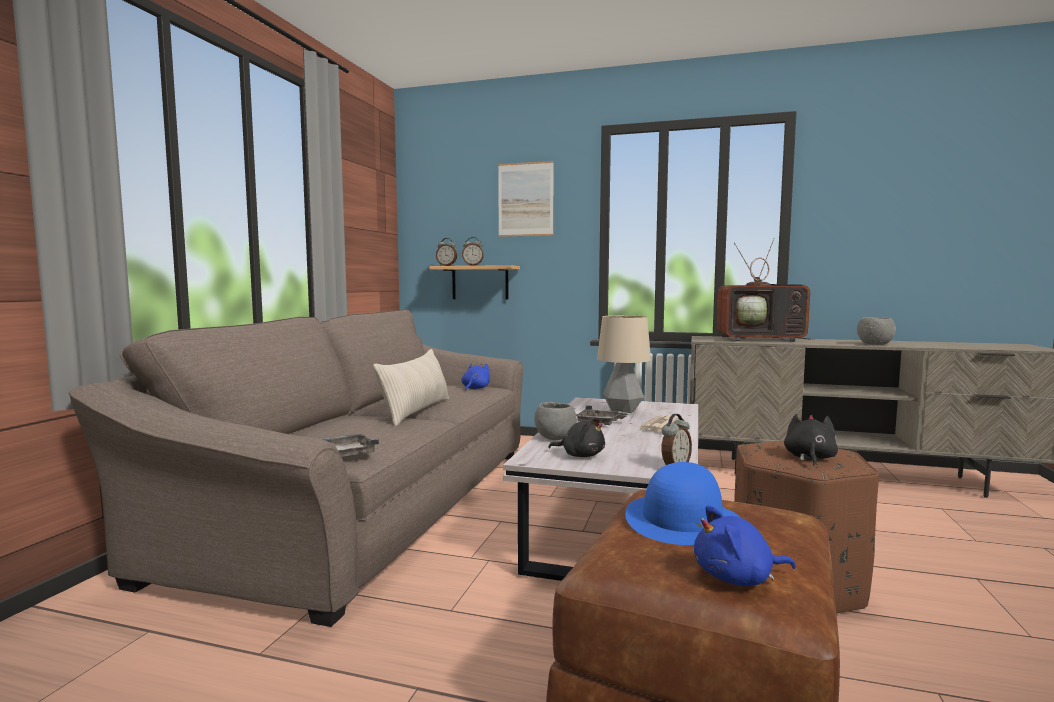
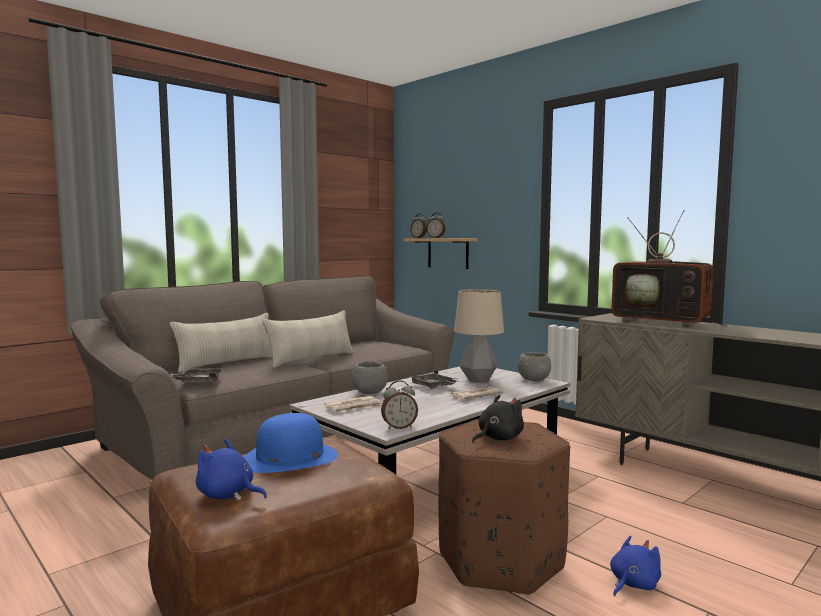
camera: 30 degrees right, 0 degrees up
blue plush toy [461,363,490,390] -> blue plush toy moved to [610,536,661,596]
picture [498,161,554,237] -> none
black plush toy [548,418,605,457] -> newspaper [324,396,382,413]
grey bowl [857,317,896,345] -> grey bowl moved to [518,352,551,381]
none -> beige pillow [170,313,273,373]

